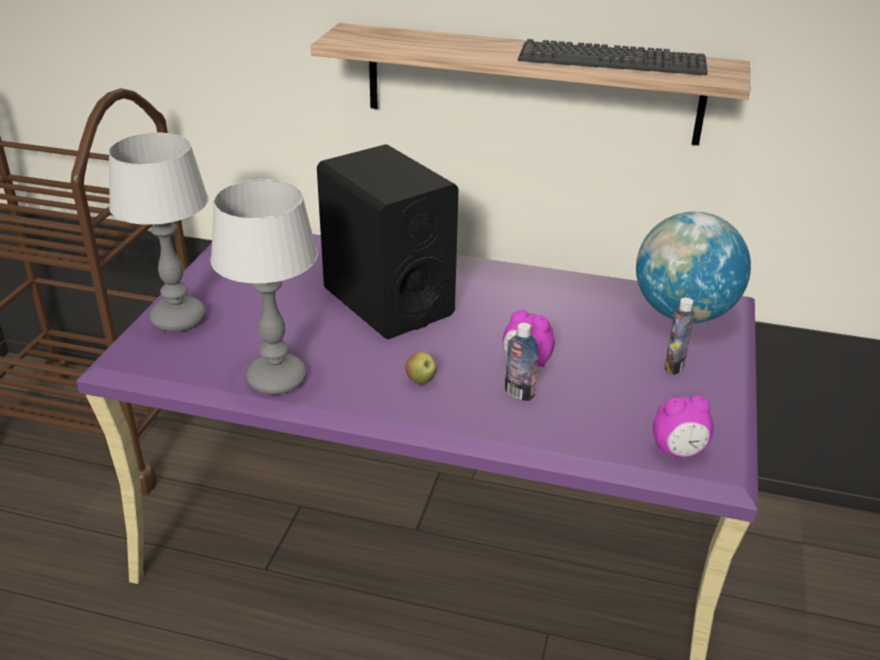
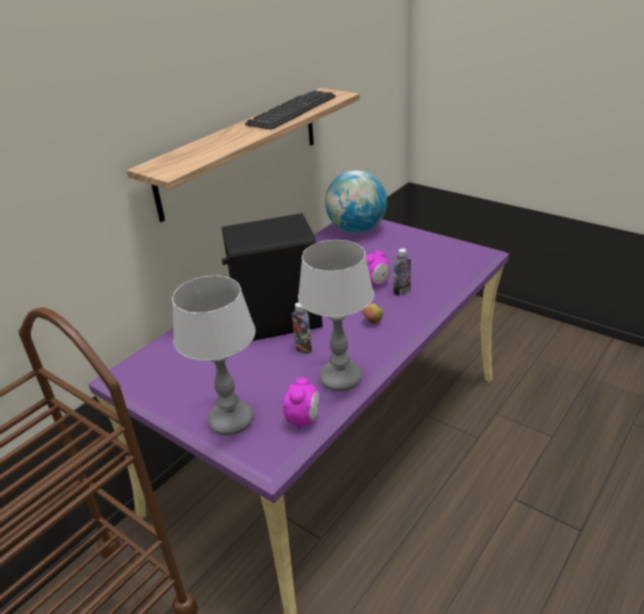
camera: 65 degrees left, 0 degrees up
alarm clock [653,395,714,458] -> alarm clock moved to [283,378,319,430]
bottle [665,298,695,375] -> bottle moved to [292,302,312,354]

